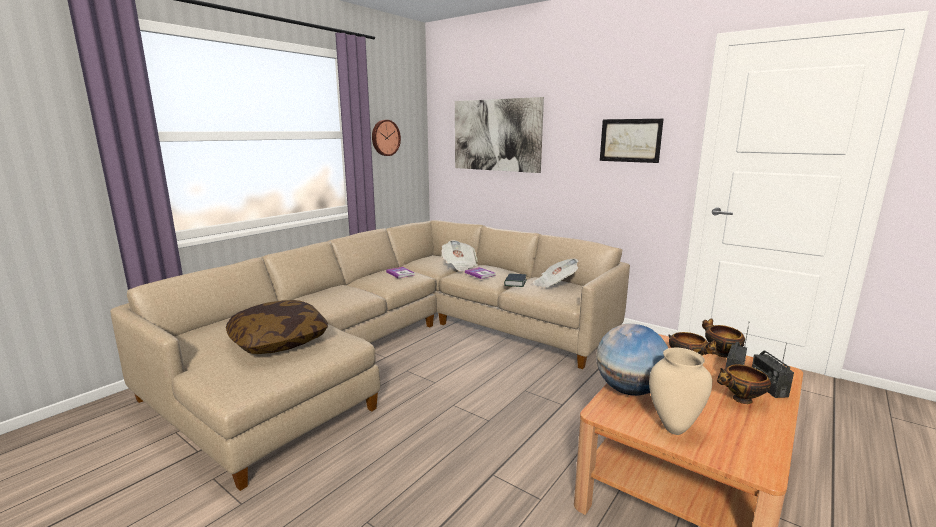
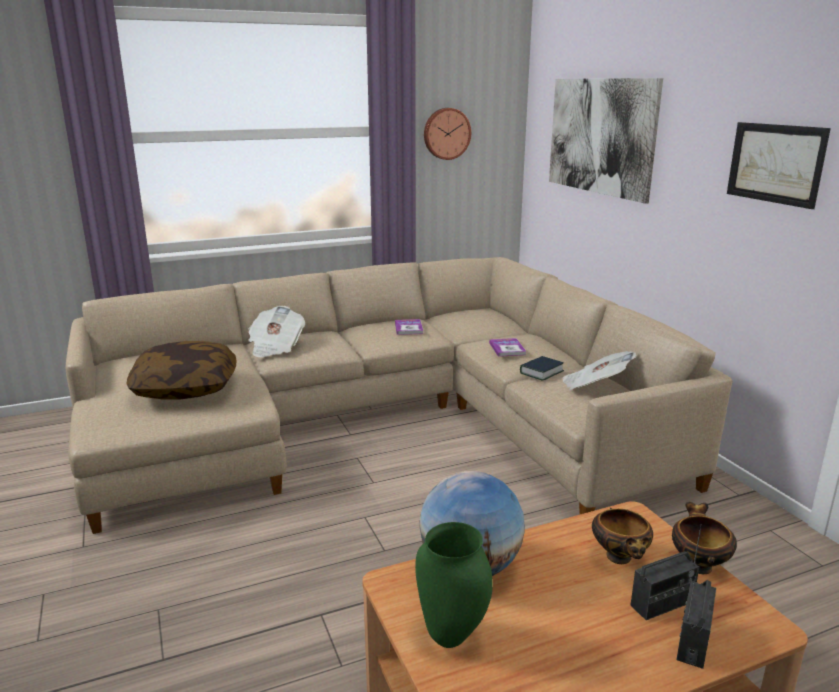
camera: 30 degrees right, 5 degrees up
newspaper [441,240,478,271] -> newspaper moved to [248,306,305,357]
beige vase [649,348,712,435] -> green vase [415,522,493,648]
bowl [717,364,771,404] -> none

